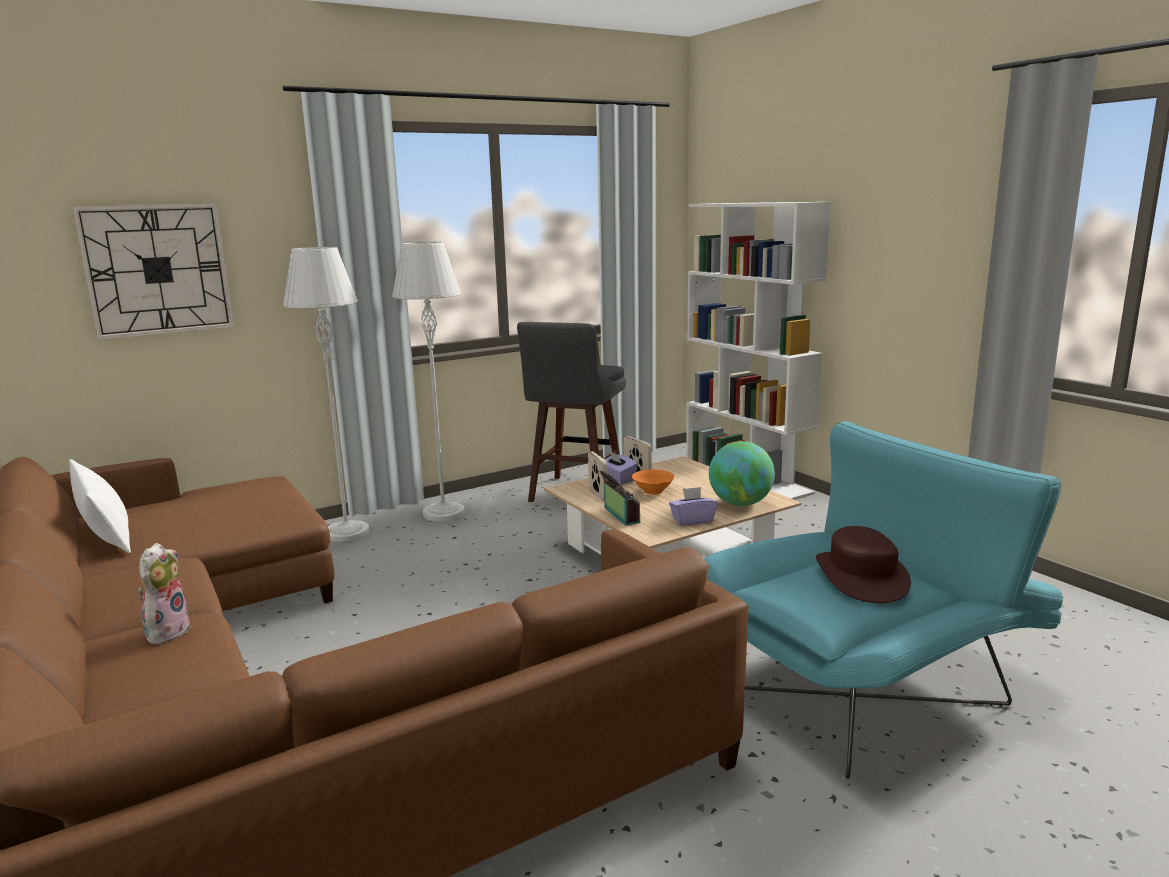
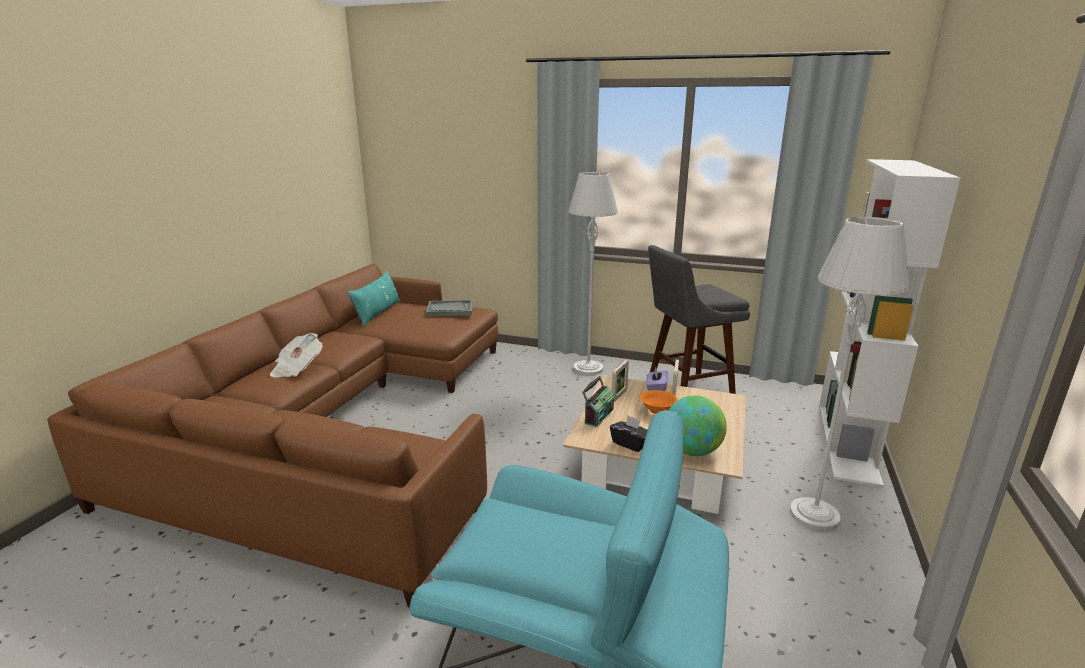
camera: 50 degrees right, 5 degrees up
white pillow [69,459,131,553] -> turquoise pillow [347,271,401,327]
wall clock [71,203,235,340] -> none
plush toy [138,543,192,645] -> newspaper [270,333,323,377]
grey floor lamp [283,247,369,542] -> grey floor lamp moved to [790,217,909,531]
purple tissue box [669,487,718,526] -> black tissue box [610,415,647,452]
brown hat [816,526,911,603] -> none
none -> grey tray [426,300,473,317]

